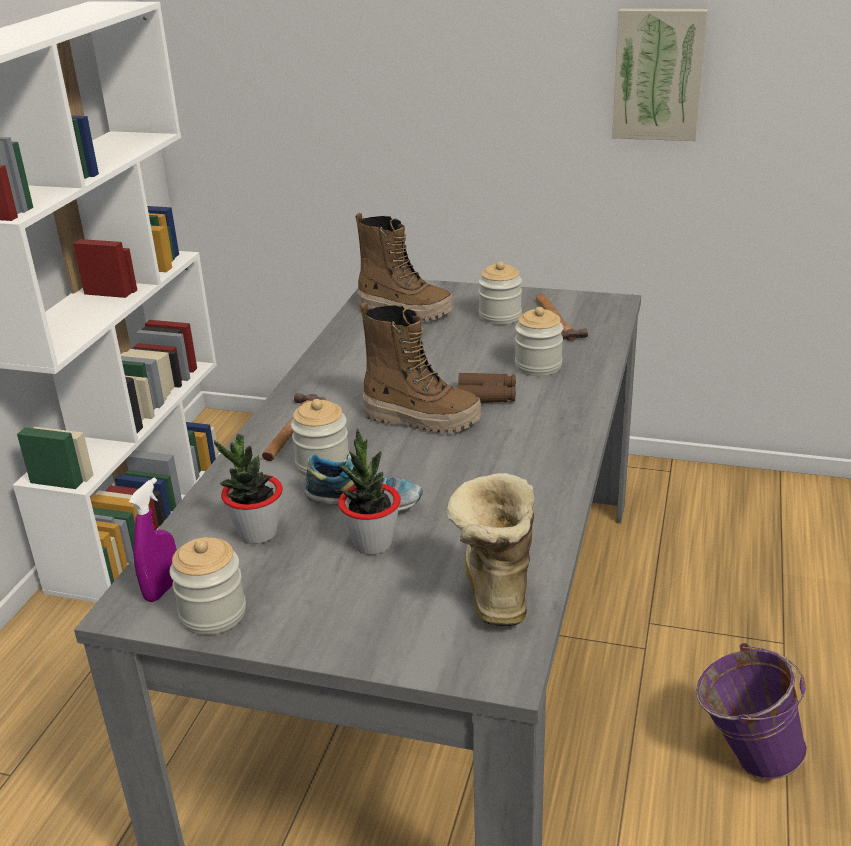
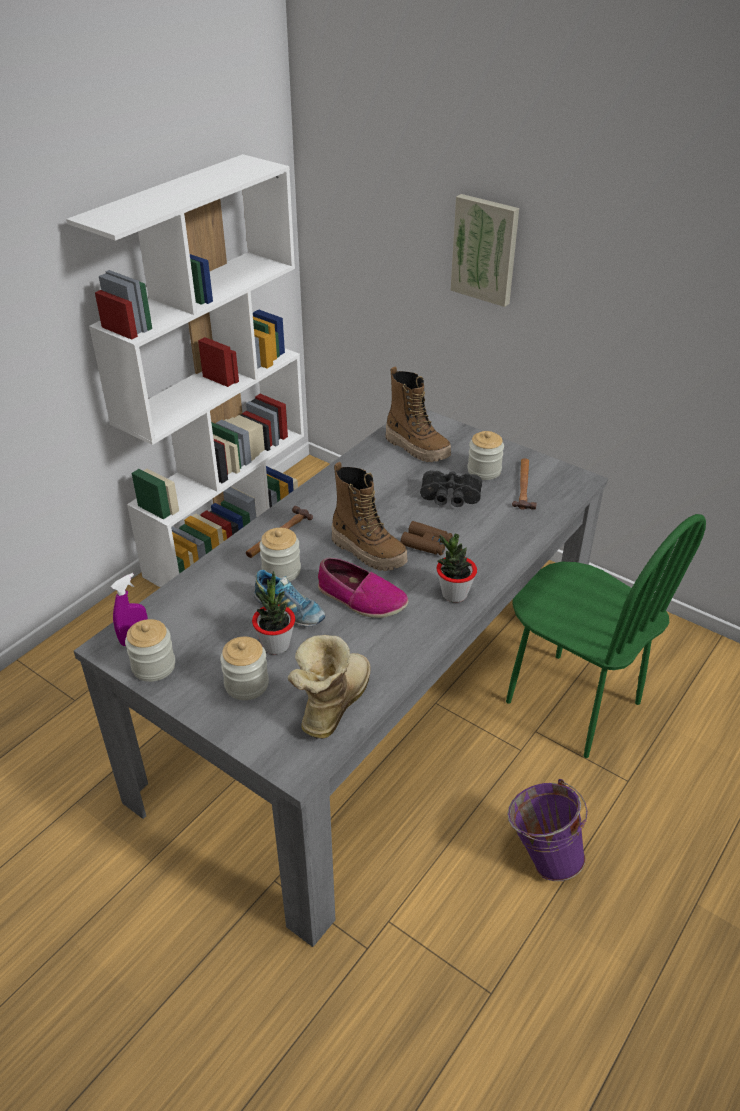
camera: 20 degrees right, 10 degrees up
potted plant [214,434,283,544] -> potted plant moved to [436,533,477,602]
jar [515,307,563,376] -> jar moved to [220,637,269,700]
picture [612,9,708,141] -> picture moved to [451,194,519,307]
none -> shoe [318,558,409,618]
none -> black binoculars [420,471,482,507]
none -> green chair [506,514,706,758]

